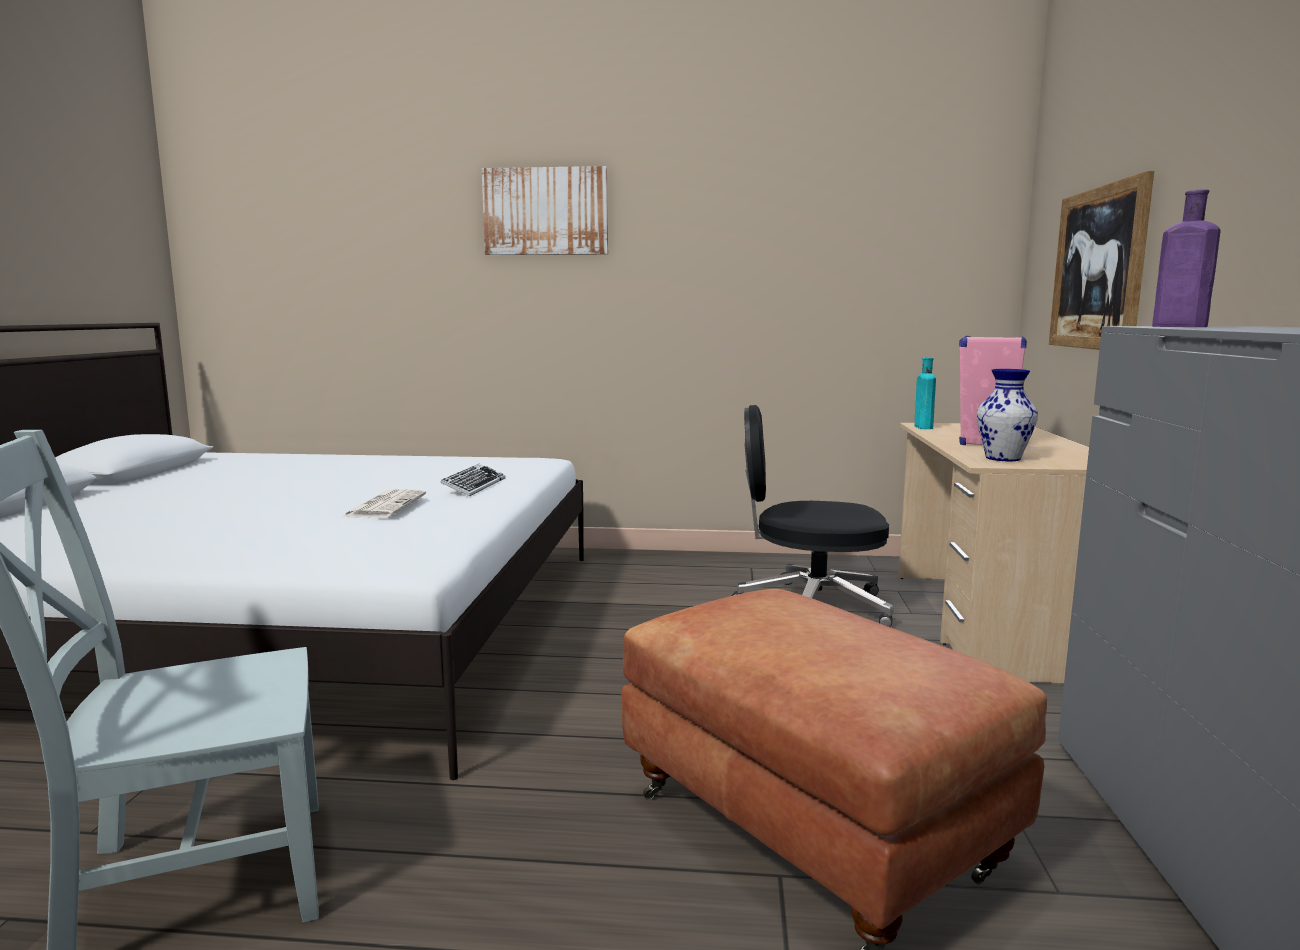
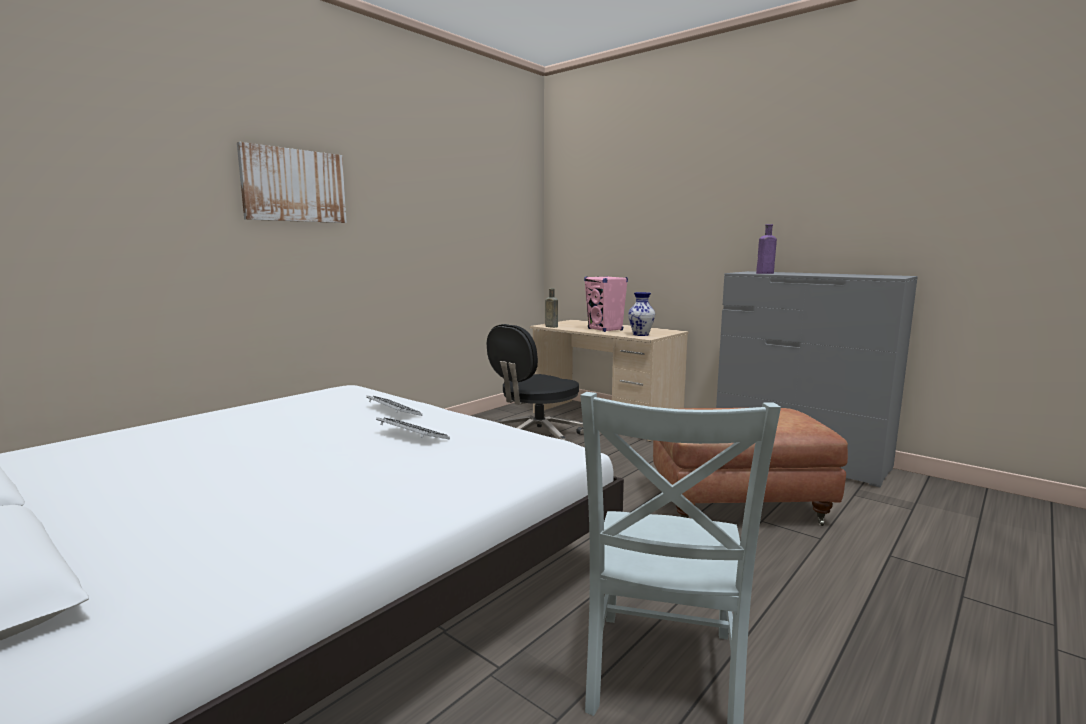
camera: 55 degrees left, 0 degrees up
newspaper [342,489,426,518] -> keyboard [376,417,450,440]
turquoise bottle [914,357,936,429] -> brown bottle [545,288,558,328]
picture [1049,171,1154,350] -> none

